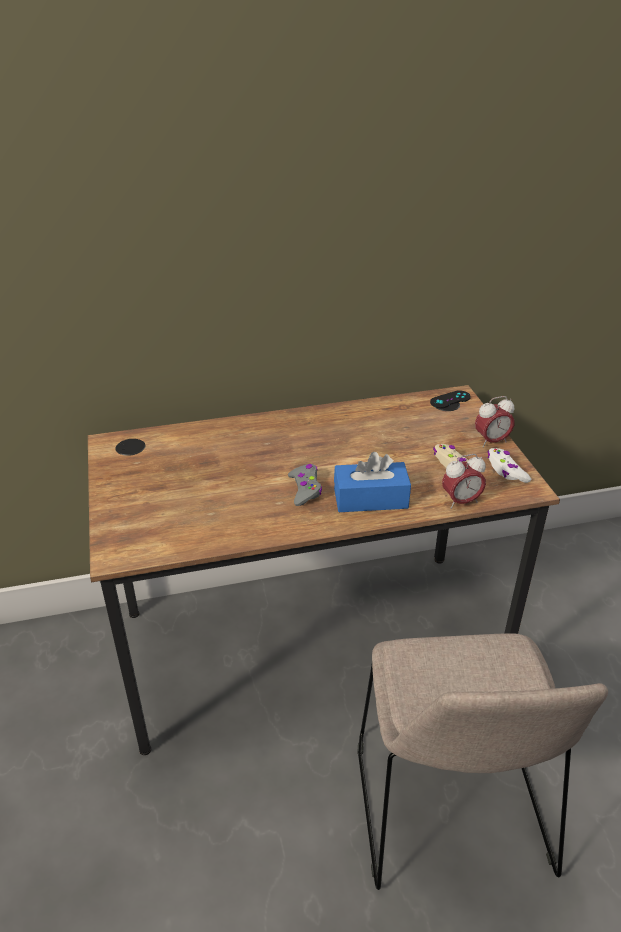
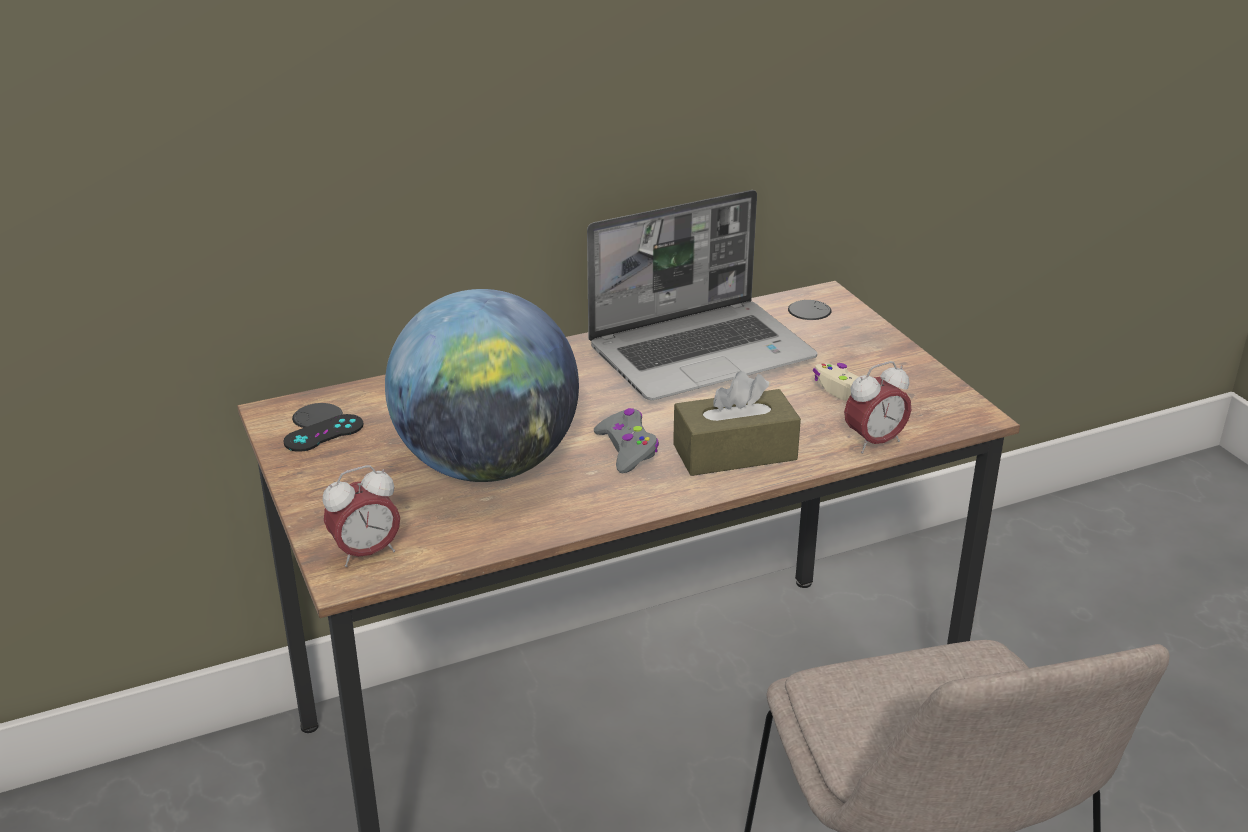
camera: 10 degrees left, 5 degrees down
blue tissue box [334,452,411,512] -> brown tissue box [673,371,801,476]
black game controller [430,390,471,408] -> black game controller moved to [283,414,363,452]
alarm clock [475,396,515,447] -> alarm clock moved to [323,465,400,567]
white game controller [487,448,531,483] -> none
none -> globe [385,289,579,482]
none -> laptop [587,190,817,400]

